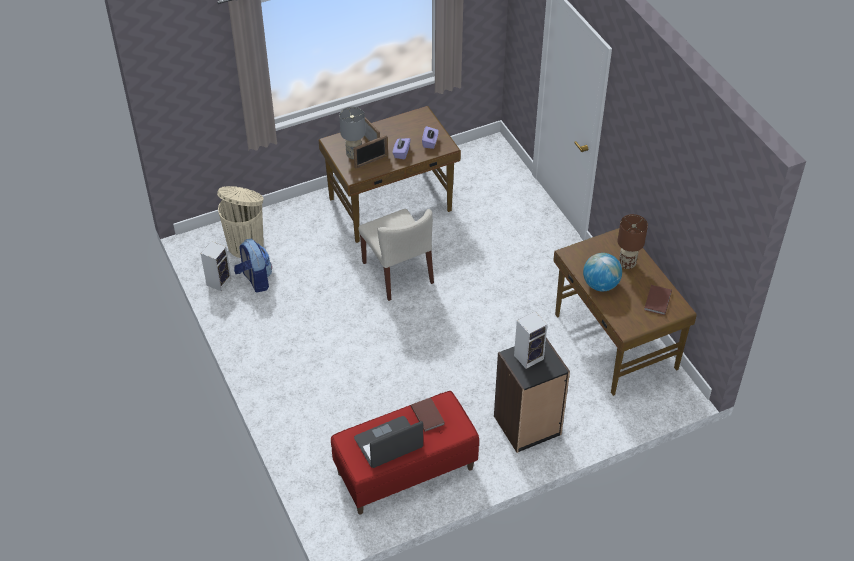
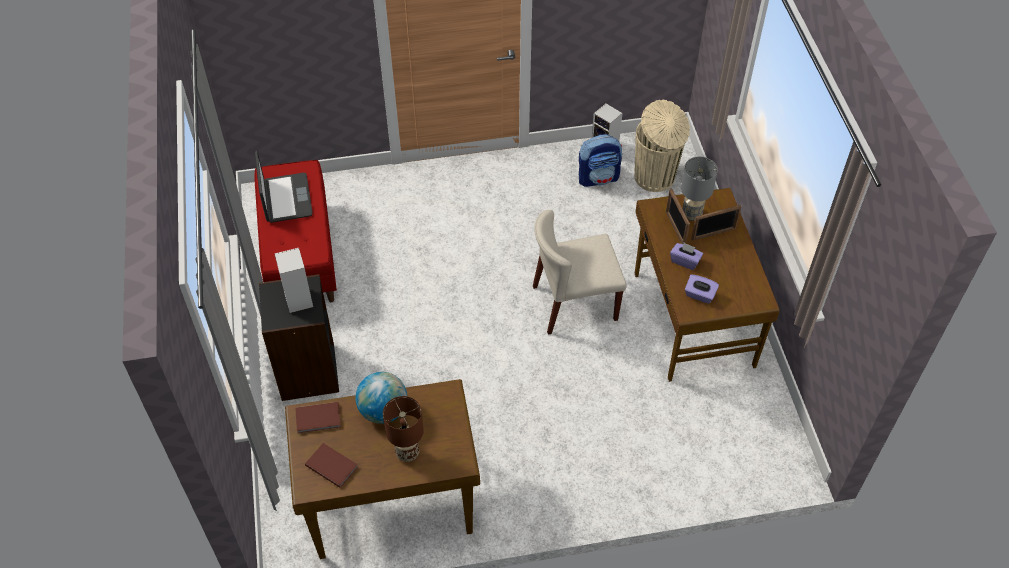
camera: 105 degrees right, 5 degrees up
brown book [411,397,445,432] -> brown book moved to [295,402,341,433]

